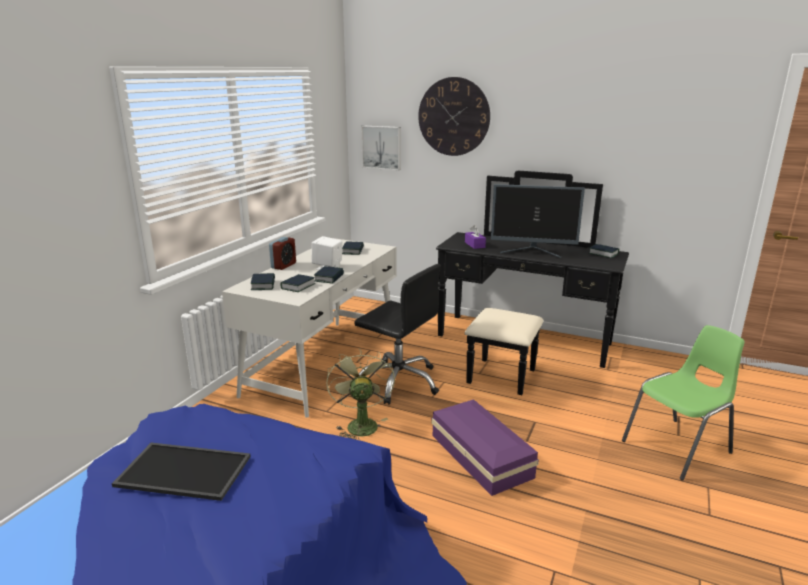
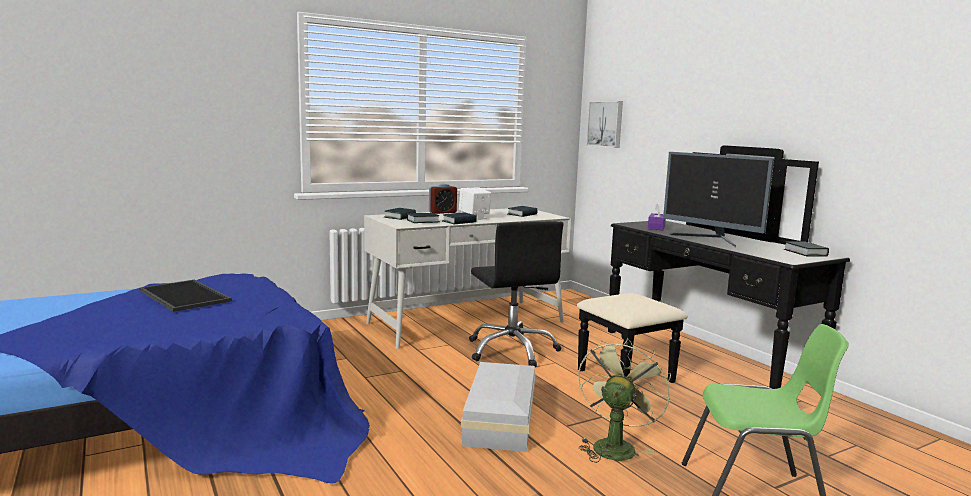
camera: 35 degrees right, 10 degrees down
green fan [326,349,395,440] -> green fan moved to [578,338,671,463]
wall clock [418,77,490,156] -> none
purple storage box [431,399,539,496] -> white storage box [461,362,536,452]

